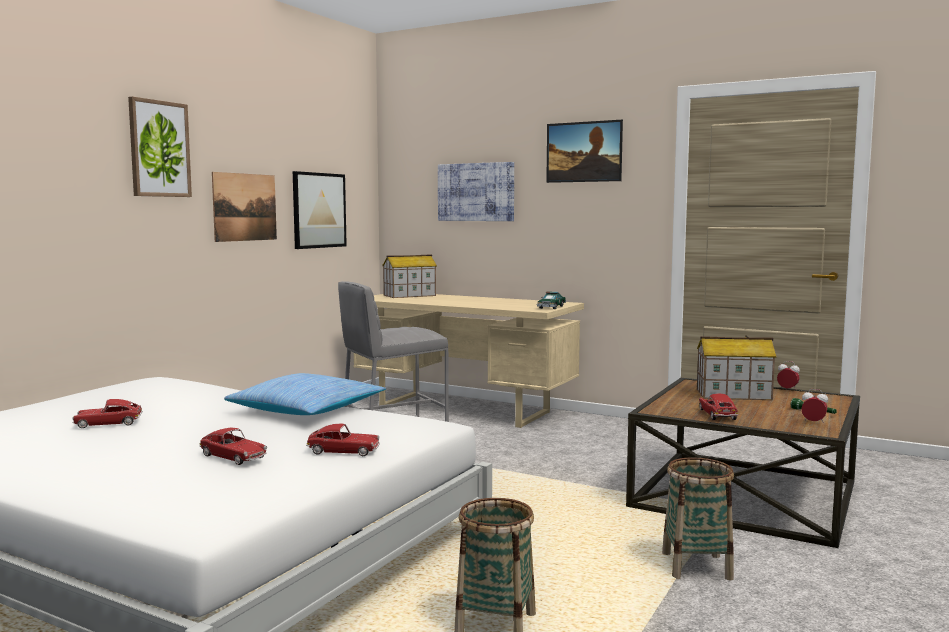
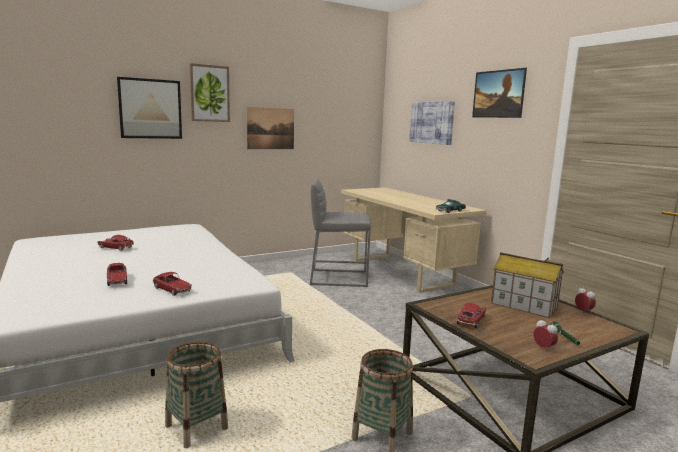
camera: 30 degrees right, 5 degrees up
pillow [224,373,386,415] -> none
picture [293,171,347,249] -> picture moved to [117,77,182,139]
toy house [382,254,437,298] -> none

